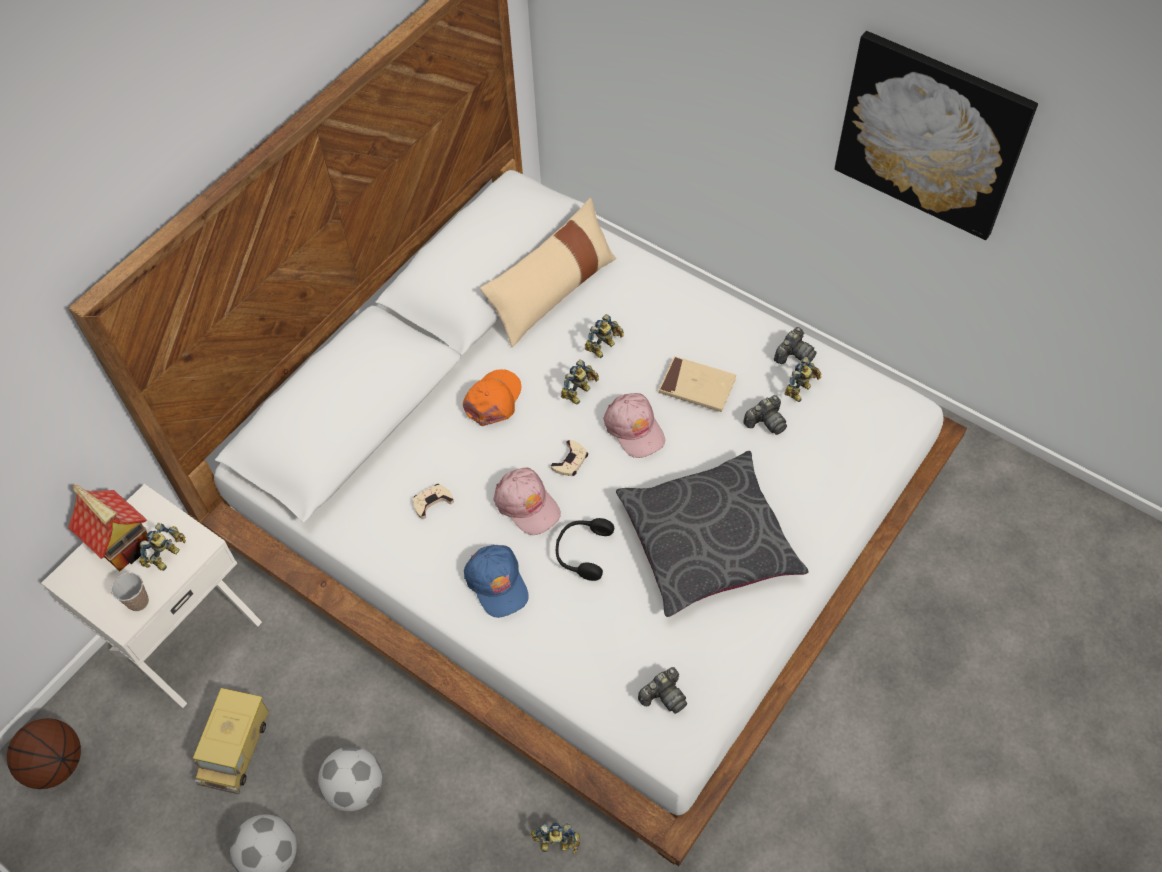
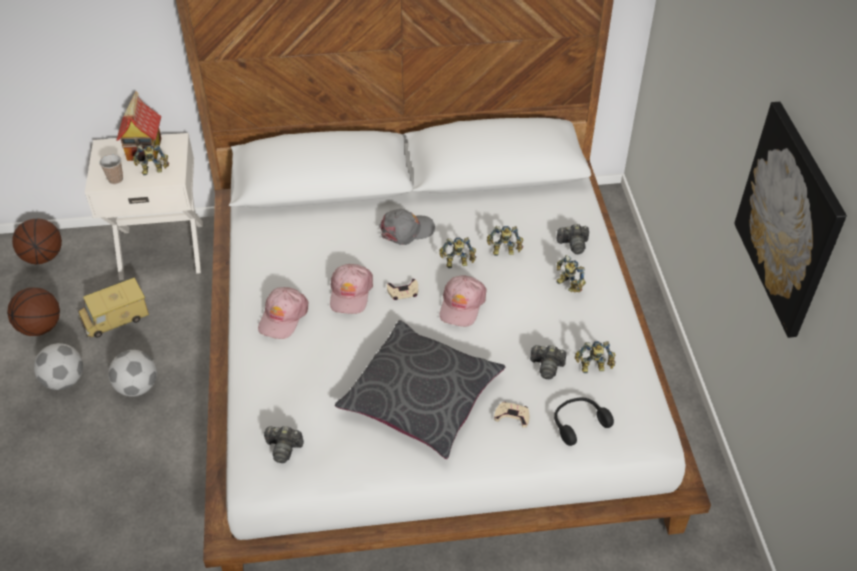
camera: 45 degrees right, 10 degrees down
beige game controller [413,484,454,519] -> beige game controller moved to [494,402,530,428]
orange cap [463,369,521,426] -> grey cap [379,209,435,245]
blue cap [464,545,529,618] -> pink cap [258,287,309,339]
beige pillow [480,198,616,347] -> none
toy robot [531,823,580,854] -> toy robot moved to [557,255,586,292]
black headphones [556,518,614,581] -> black headphones moved to [554,397,614,446]
beige book [659,356,736,412] -> none
camera [774,327,817,364] -> camera moved to [557,224,589,254]
none -> basketball [7,287,60,336]

